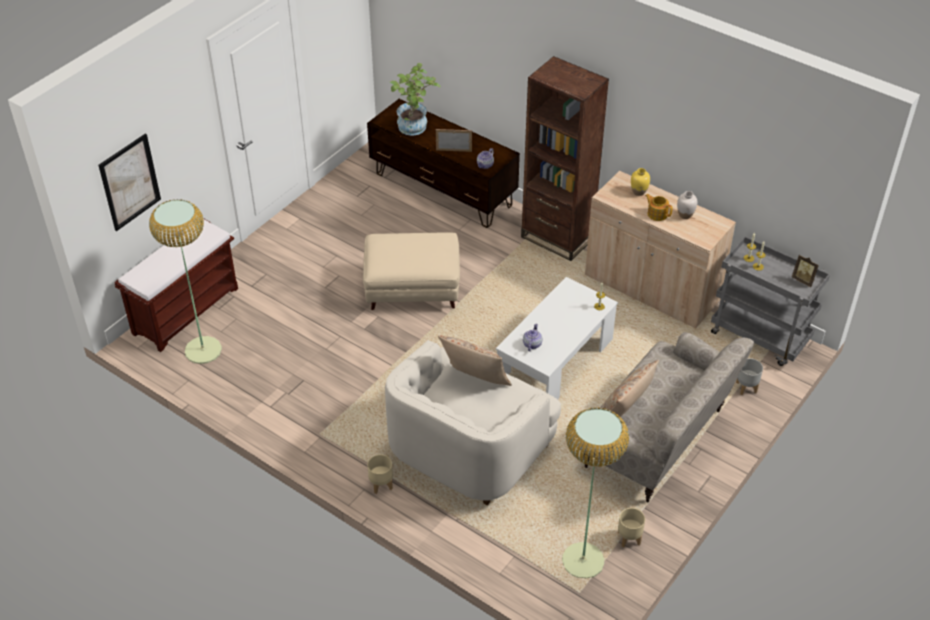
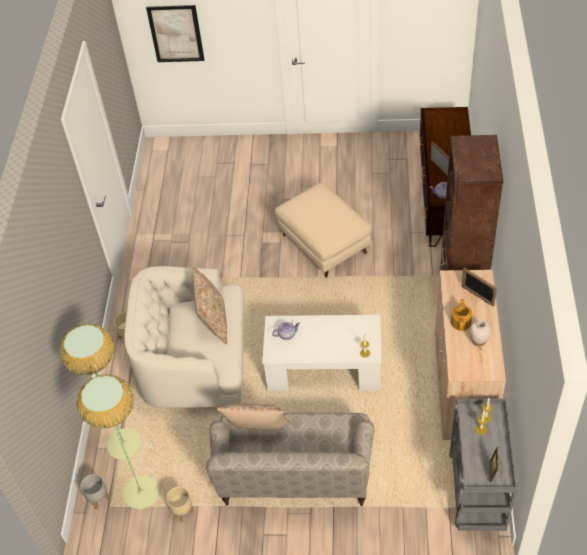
camera: 60 degrees right, 5 degrees up
brown bench [114,218,238,352] -> none
floor lamp [149,199,222,364] -> floor lamp moved to [59,324,141,460]
potted plant [390,63,441,136] -> none
yellow vase [631,168,650,196] -> picture frame [462,267,497,307]
grey planter [736,358,763,395] -> grey planter moved to [80,474,110,509]

